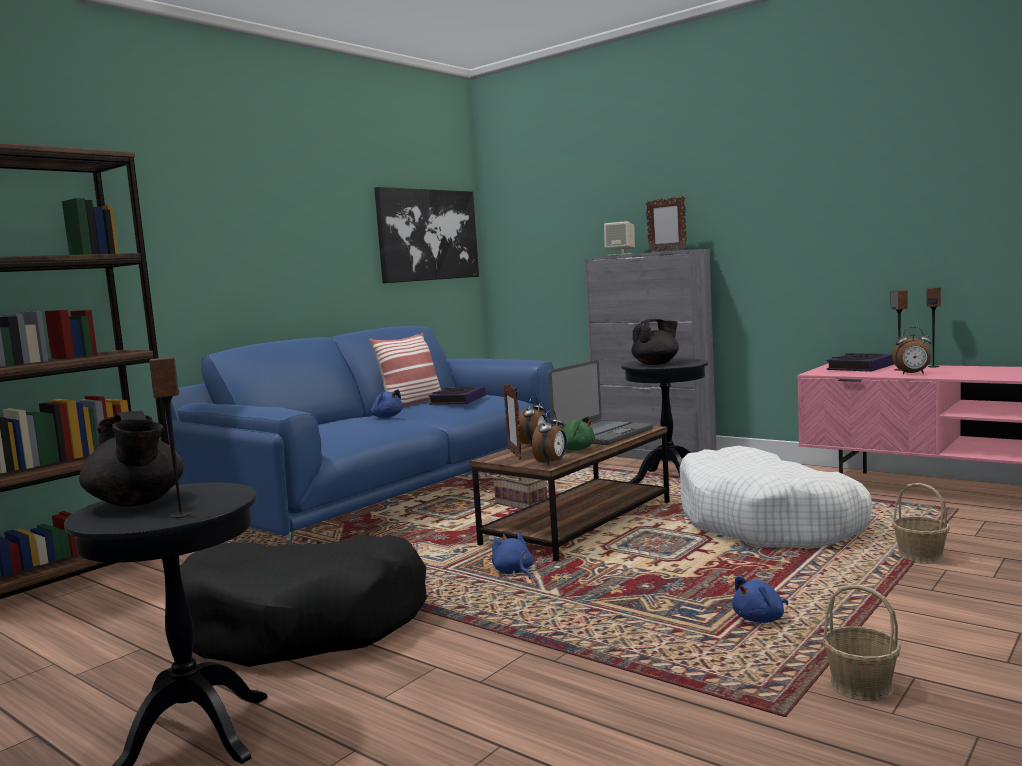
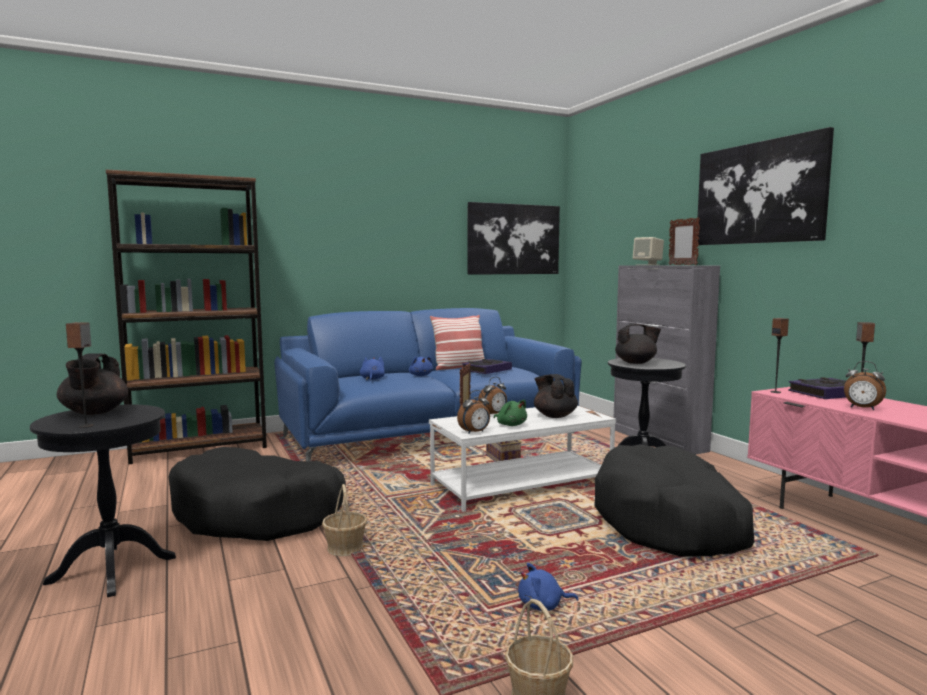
camera: 25 degrees right, 0 degrees up
brown coffee table [470,421,670,561] -> white coffee table [429,406,616,512]
blue plush toy [492,532,534,579] -> blue plush toy moved to [360,357,385,381]
laptop [548,360,653,445] -> black teapot [534,374,578,418]
white dog bed [679,446,872,548] -> black dog bed [594,444,754,556]
basket [892,483,950,564] -> basket moved to [322,484,367,556]
speaker [926,287,941,367] -> speaker moved to [770,318,789,393]
none -> picture [696,127,834,245]

